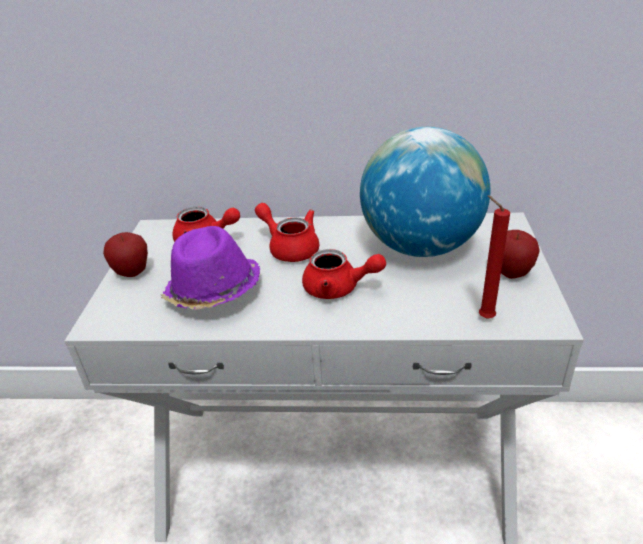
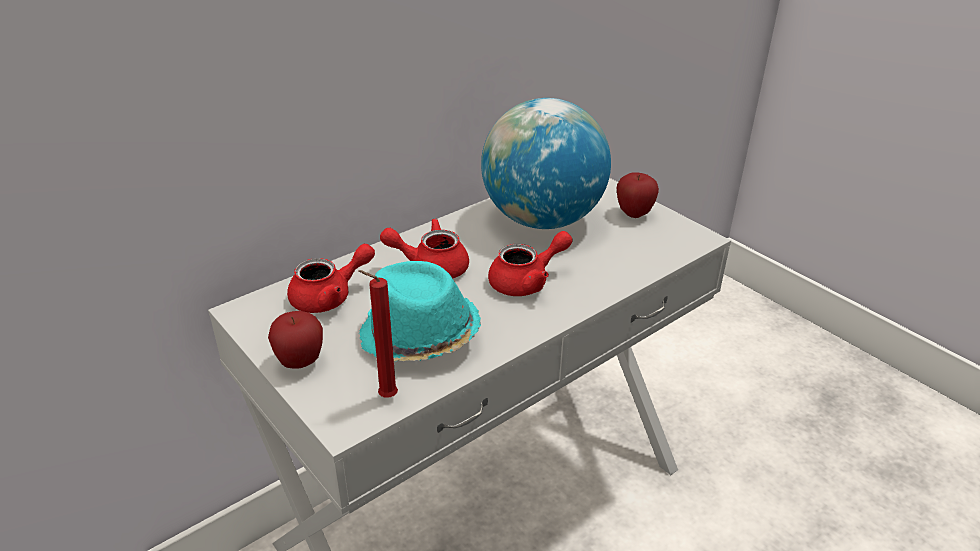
camera: 45 degrees left, 0 degrees up
purple hat [161,226,261,310] -> turquoise hat [359,261,481,361]
red candle [479,195,510,319] -> red candle moved to [359,270,398,398]

